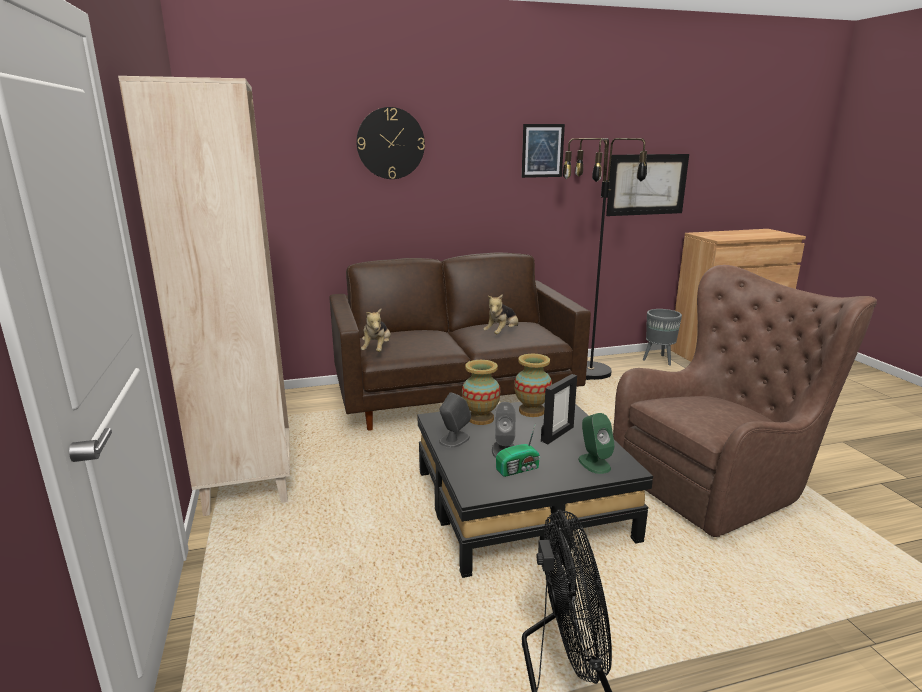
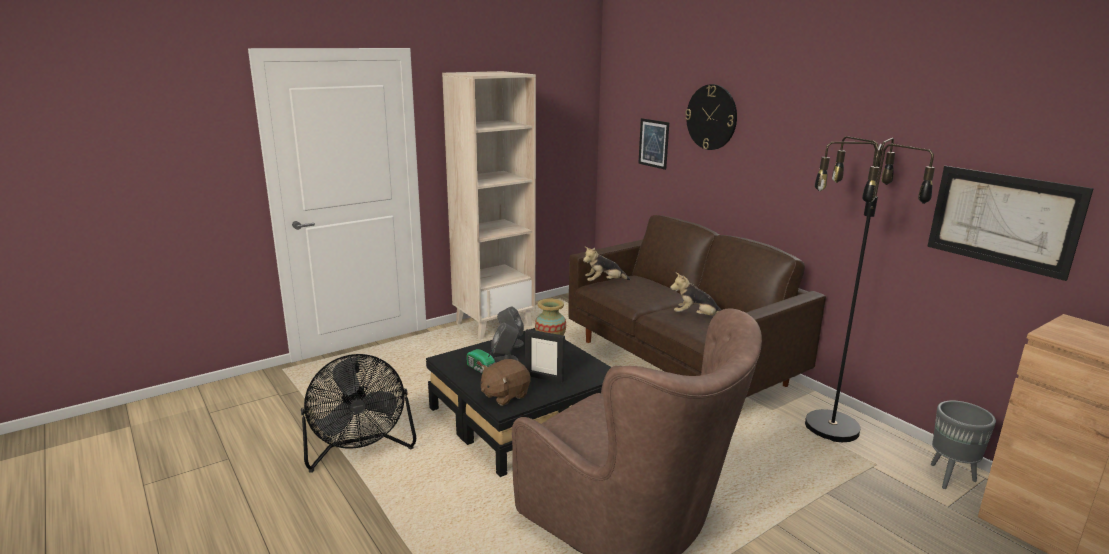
camera: 70 degrees right, 0 degrees up
vase [514,354,552,417] -> none
picture [522,124,565,178] -> picture moved to [638,118,669,170]
green speaker [578,413,615,474] -> brown plush toy [481,359,531,406]

